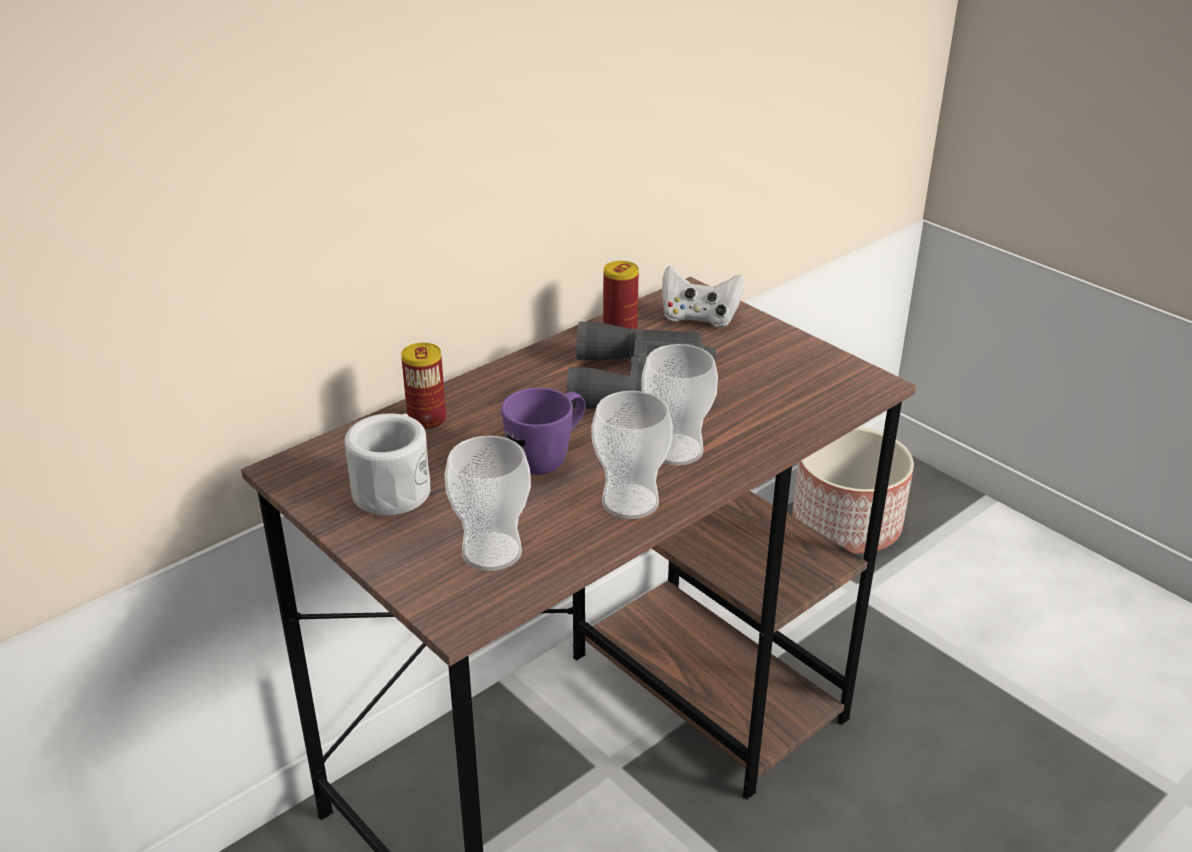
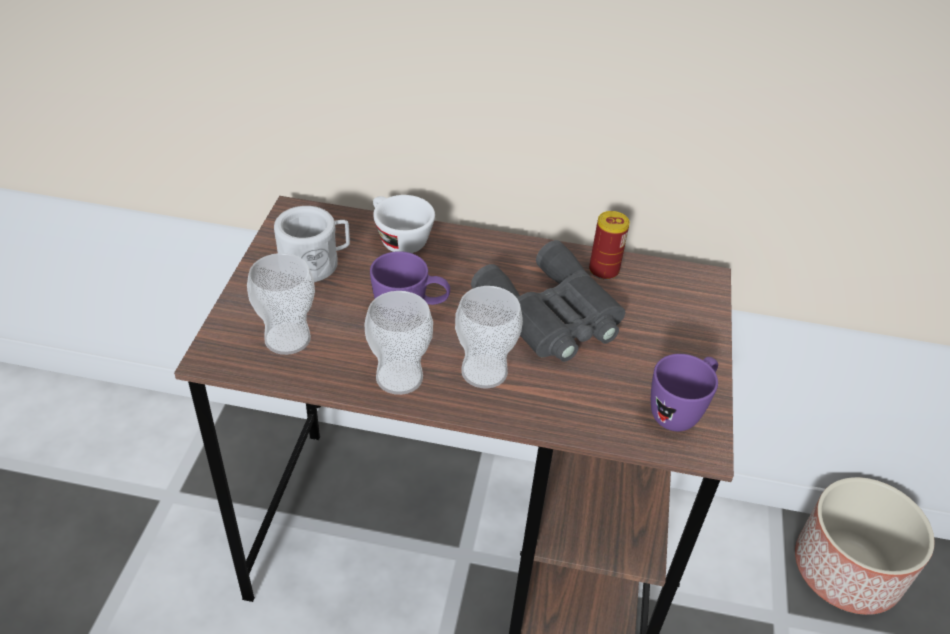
camera: 50 degrees right, 10 degrees up
can [401,343,446,431] -> white cup [373,195,435,253]
white game controller [662,266,744,328] -> none
none -> purple mug [651,354,718,431]

